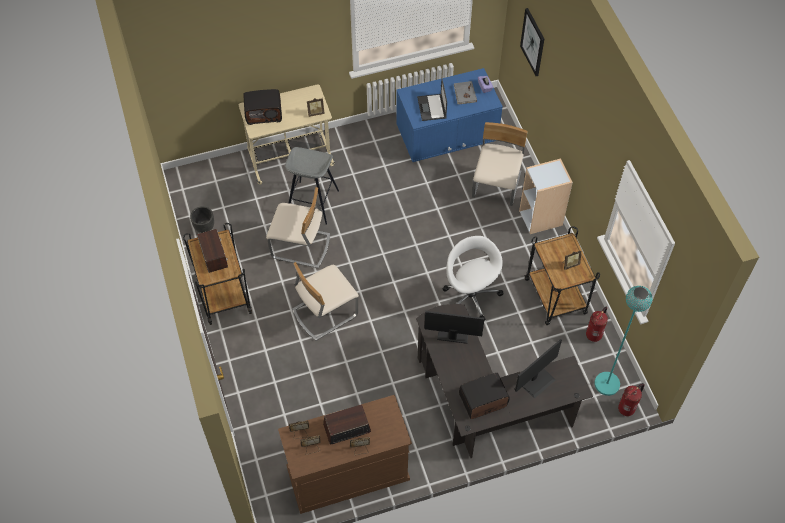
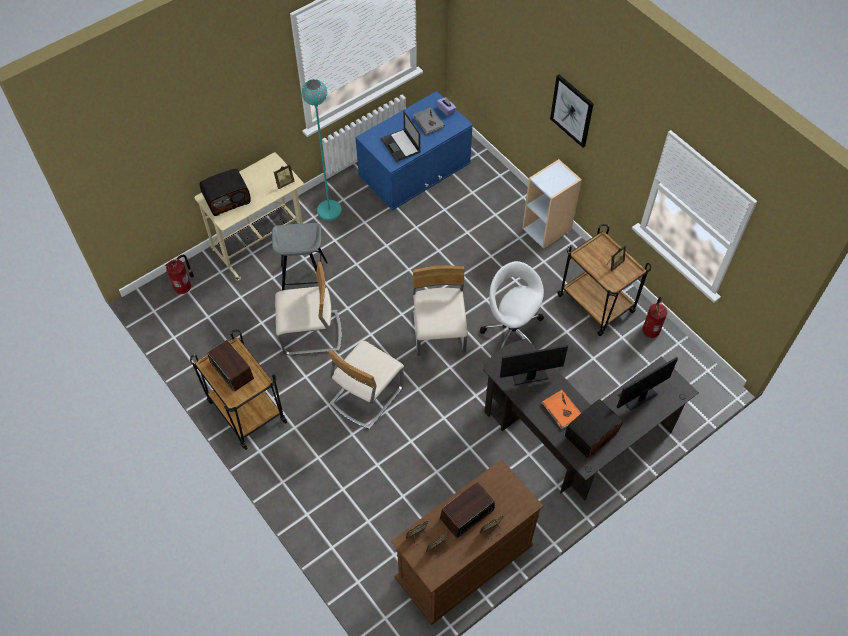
camera: 20 degrees left, 0 degrees up
black planter [190,206,214,233] -> none
beige chair [472,122,527,206] -> beige chair moved to [413,265,468,356]
monitor [515,339,562,399] -> monitor turned 150 degrees counterclockwise [617,357,678,411]
picture [520,8,544,76] -> picture moved to [550,74,594,148]
turquoise floor lamp [594,286,652,396] -> turquoise floor lamp moved to [302,79,342,221]
fire extinguisher [618,383,645,416] -> fire extinguisher moved to [165,255,194,294]
none -> orange book [542,390,581,429]

